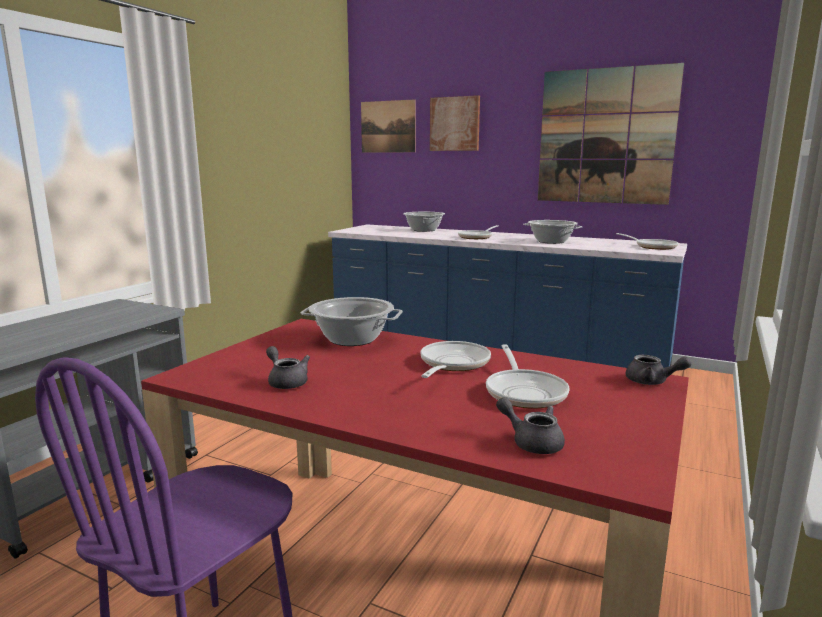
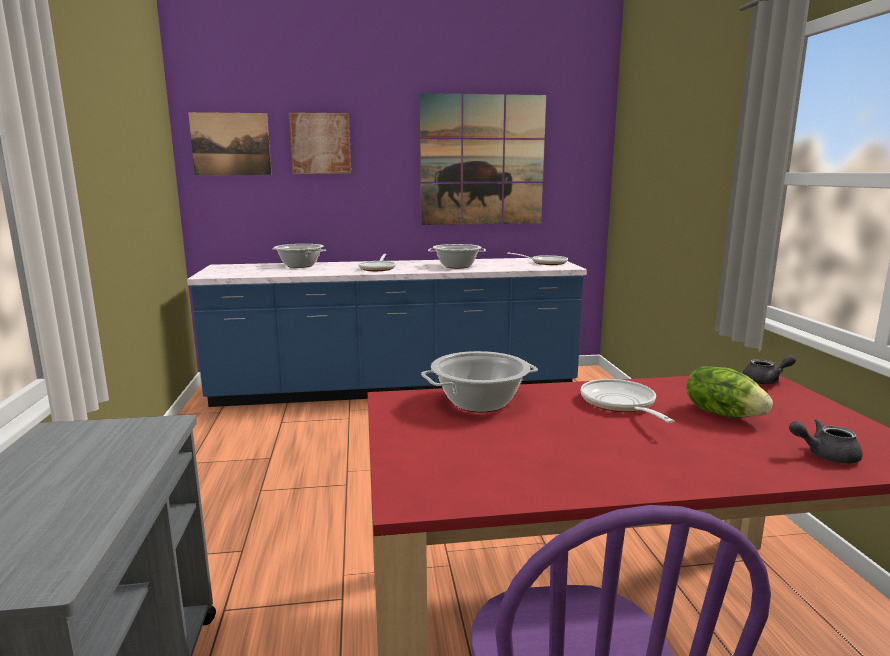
camera: 35 degrees left, 0 degrees up
grey teapot [266,346,310,389] -> none
frying pan [486,344,569,409] -> lettuce [686,367,773,418]

